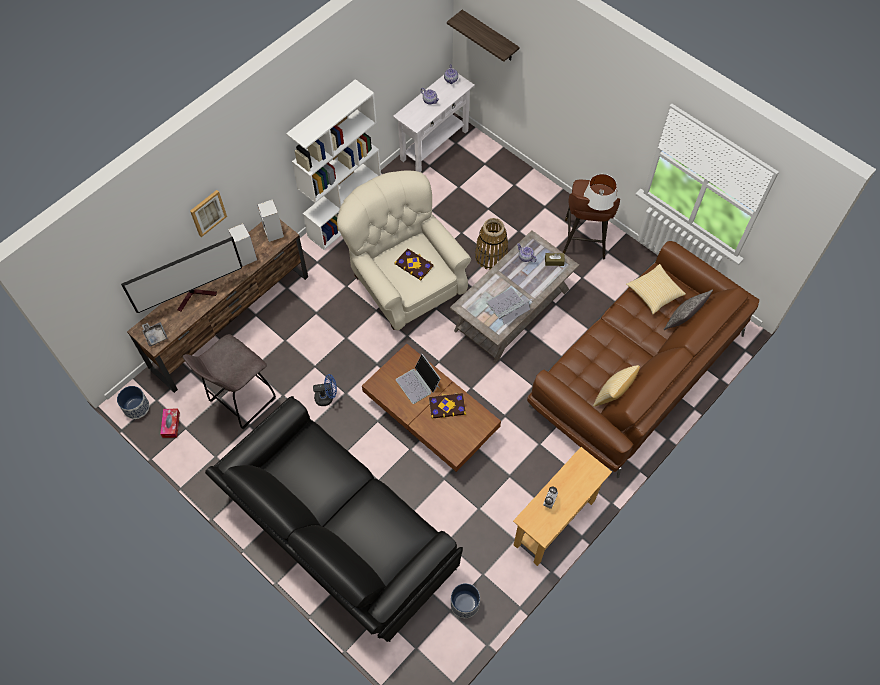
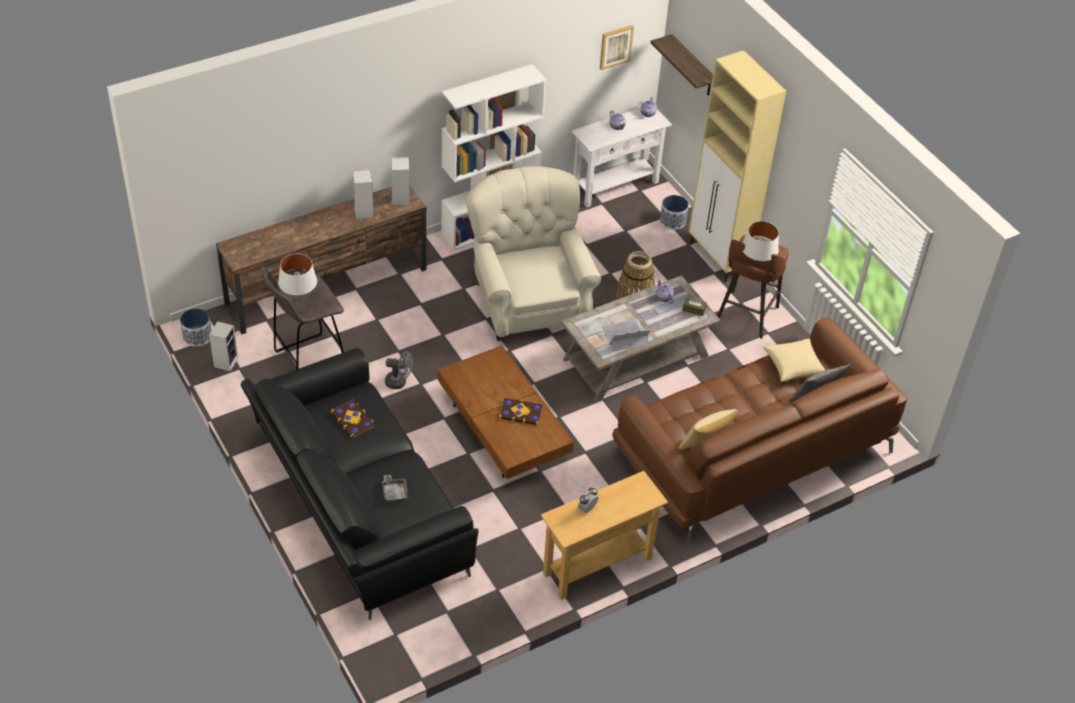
camera: 15 degrees right, 15 degrees down
television [121,237,242,313] -> none
grey tray [142,322,168,346] -> grey tray moved to [382,475,408,502]
tissue box [160,409,180,438] -> speaker [209,321,238,371]
picture [190,190,227,237] -> picture moved to [600,25,634,70]
blue fan [313,374,337,406] -> grey fan [385,351,413,389]
book [394,248,433,281] -> book moved to [331,399,375,438]
laptop [396,354,441,404] -> none
planter [451,583,480,618] -> planter moved to [660,195,689,230]
none -> white table lamp [278,254,317,300]
none -> beige cabinet [689,50,786,282]

